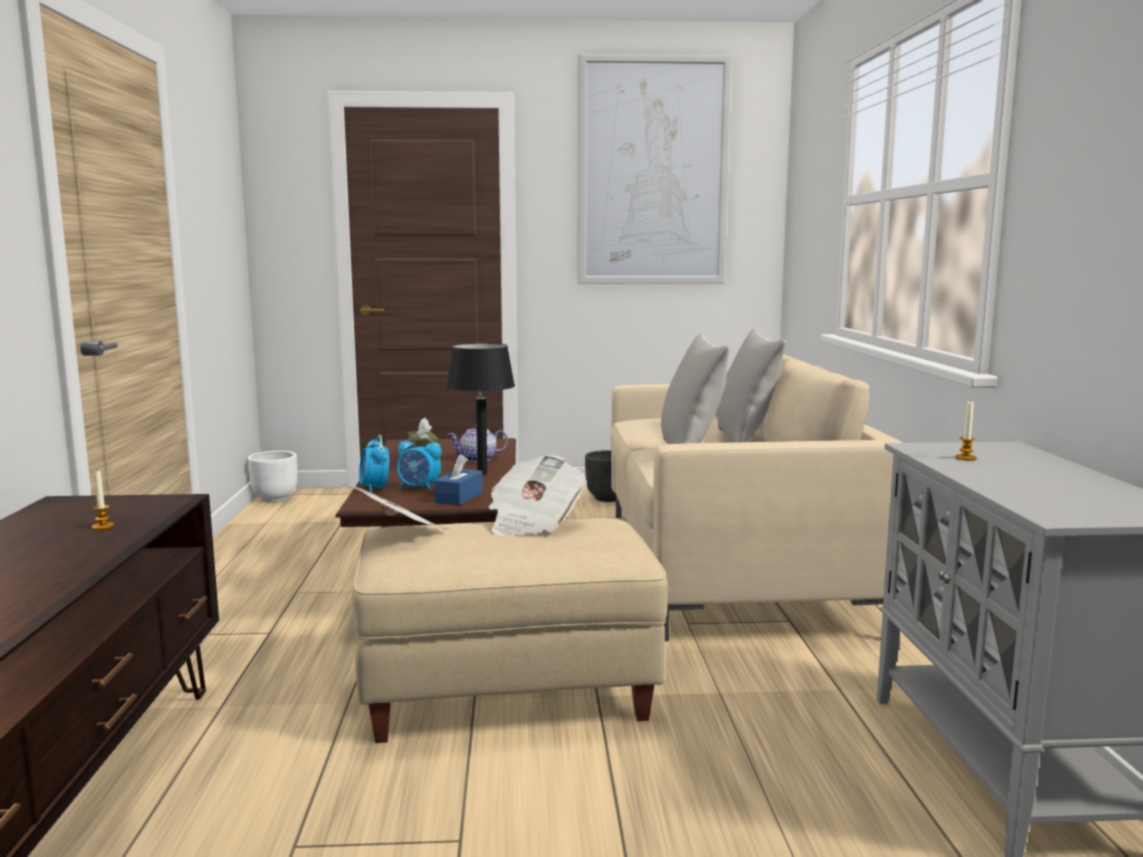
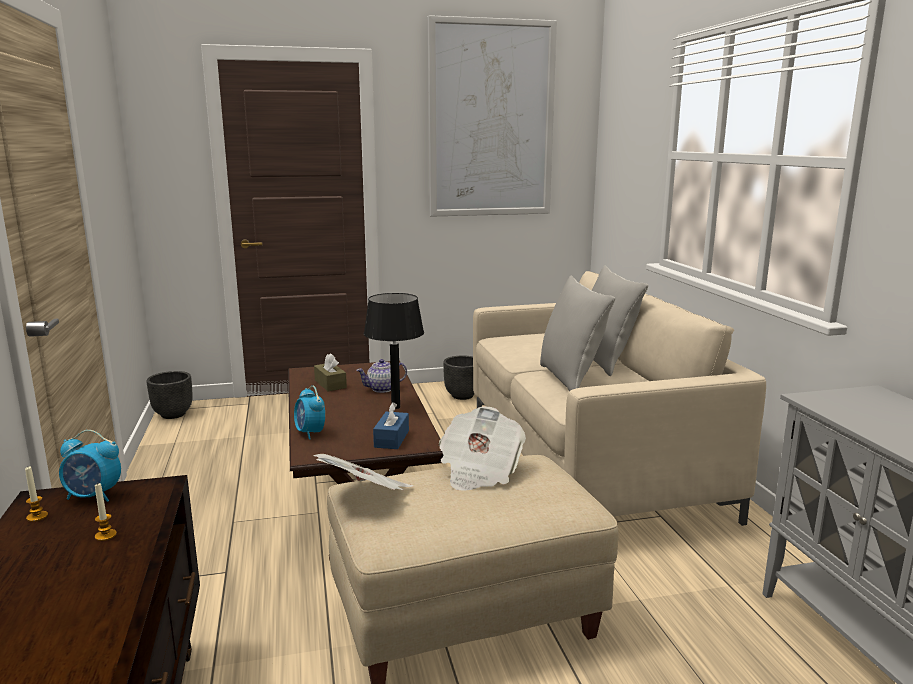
camera: 10 degrees left, 5 degrees up
white planter [248,451,297,503] -> black planter [146,371,193,419]
alarm clock [397,434,442,491] -> alarm clock moved to [59,430,121,502]
candle [955,400,977,461] -> candle moved to [25,466,48,522]

